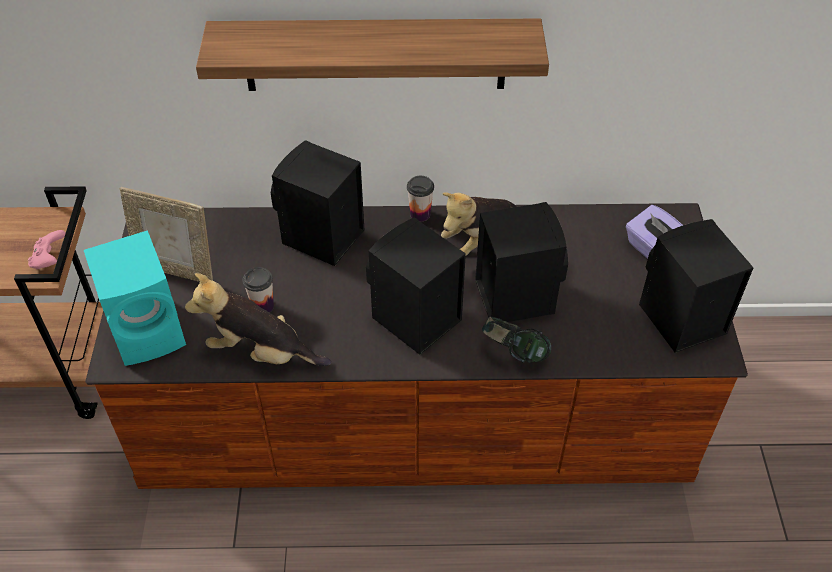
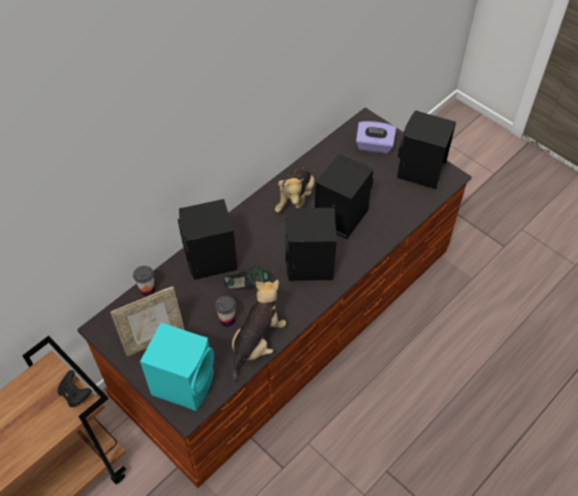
camera: 45 degrees left, 5 degrees up
pink game controller [28,230,66,270] -> black game controller [58,370,92,407]
plush toy [185,273,331,366] -> plush toy turned 150 degrees clockwise [232,280,286,383]
shelf [196,18,549,91] -> none
cup [407,176,434,222] -> cup moved to [133,266,155,296]
headphones [482,316,551,363] -> headphones moved to [224,265,269,289]

